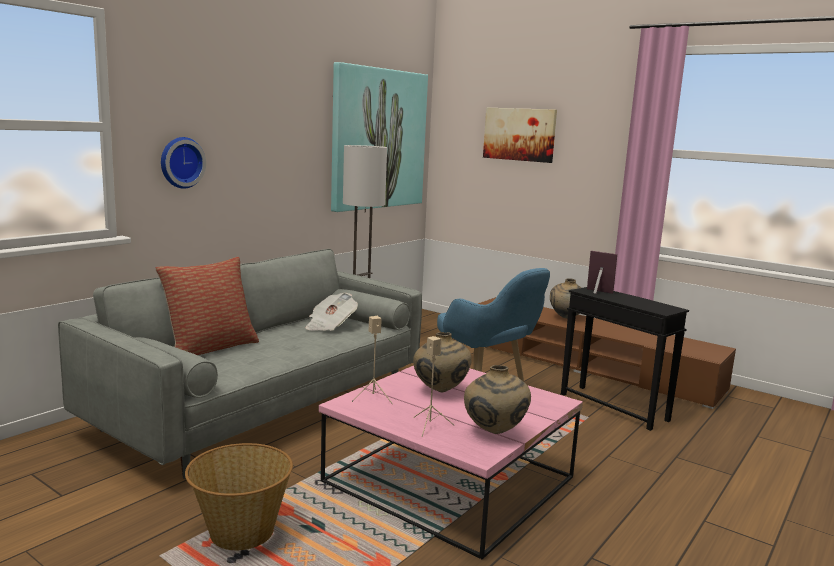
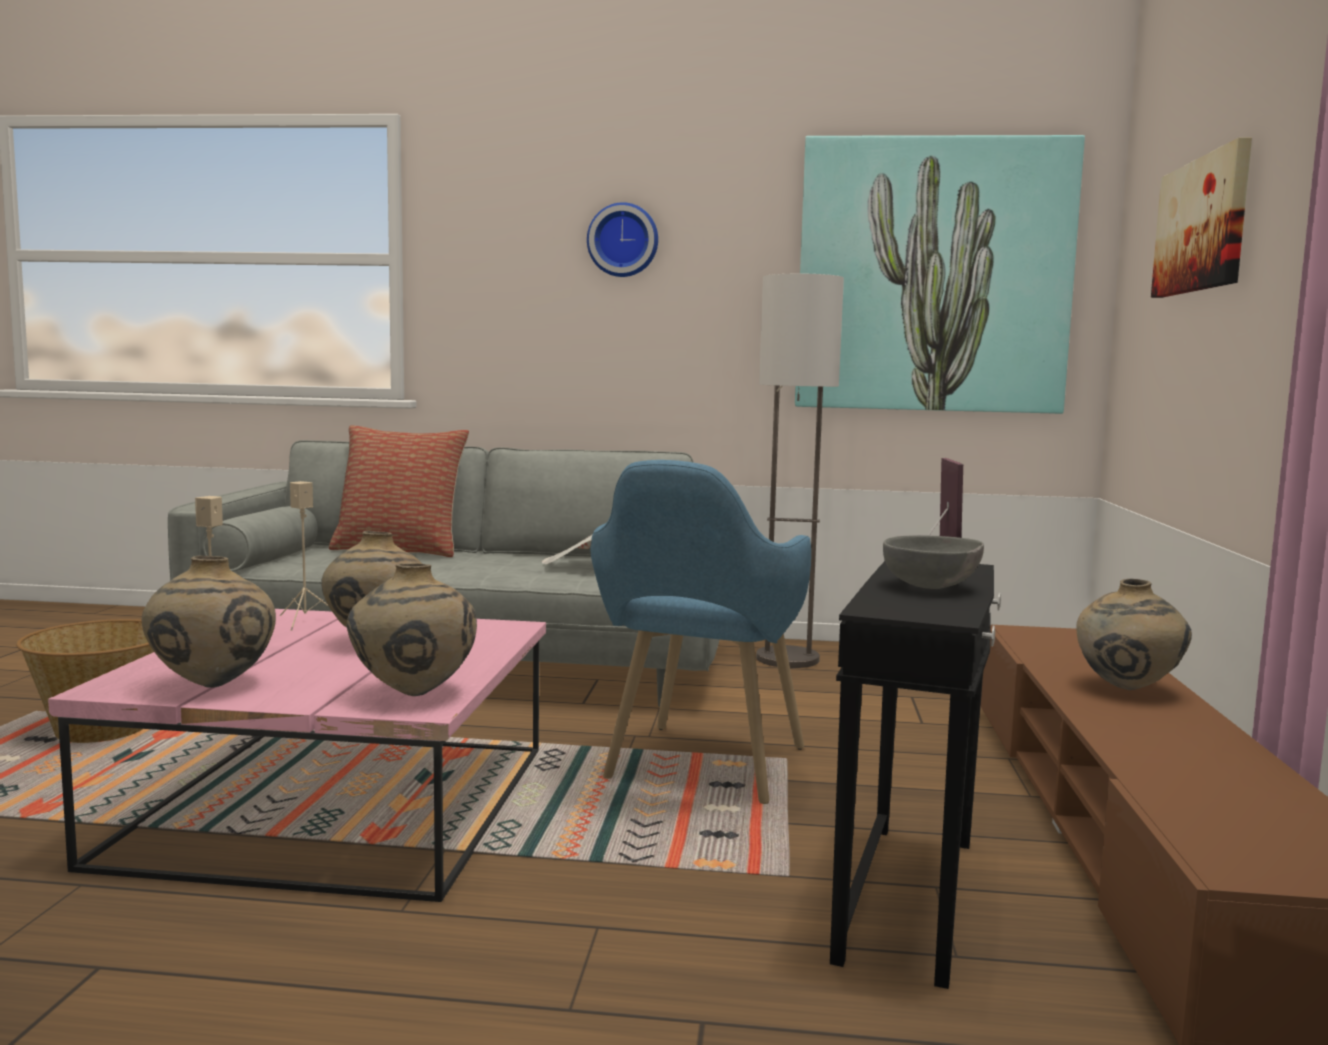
camera: 60 degrees right, 5 degrees down
wall clock [161,137,206,189] -> wall clock moved to [587,202,658,277]
none -> beige vase [347,563,477,696]
none -> grey bowl [883,535,984,589]

